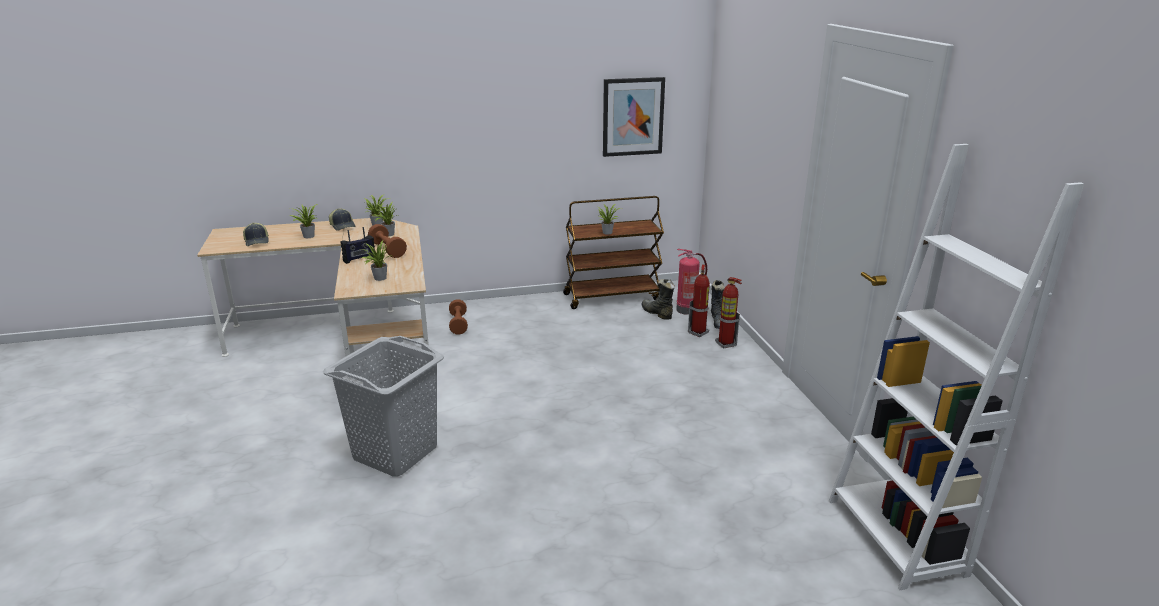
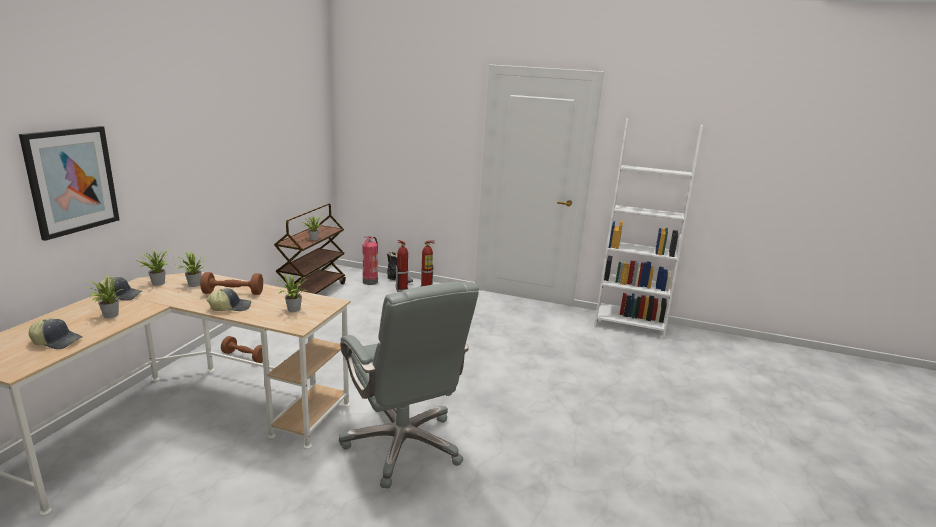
camera: 60 degrees left, 5 degrees down
grey laundry basket [323,336,444,477] -> grey office chair [339,282,479,488]
radio [340,227,375,264] -> cap [207,288,251,311]
picture [603,77,665,157] -> picture moved to [19,126,120,241]
black boot [642,279,675,320] -> none

